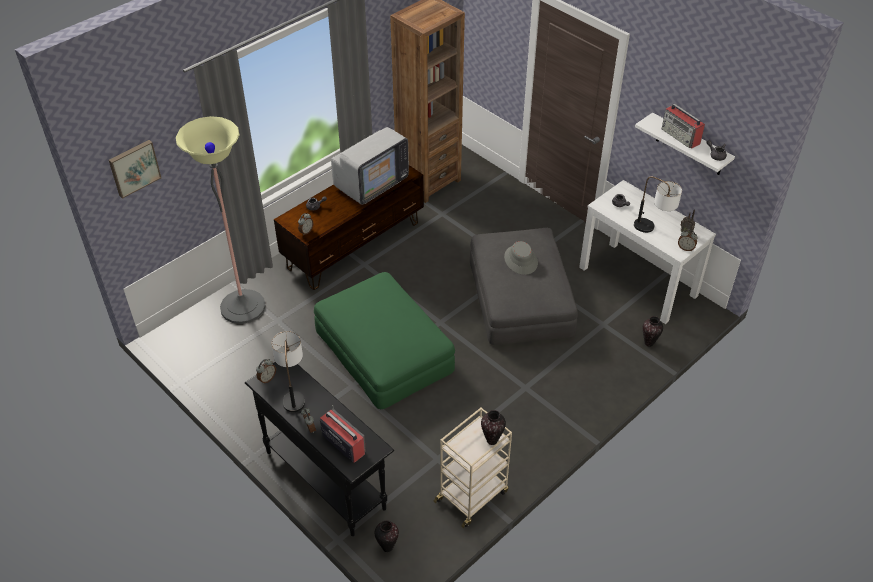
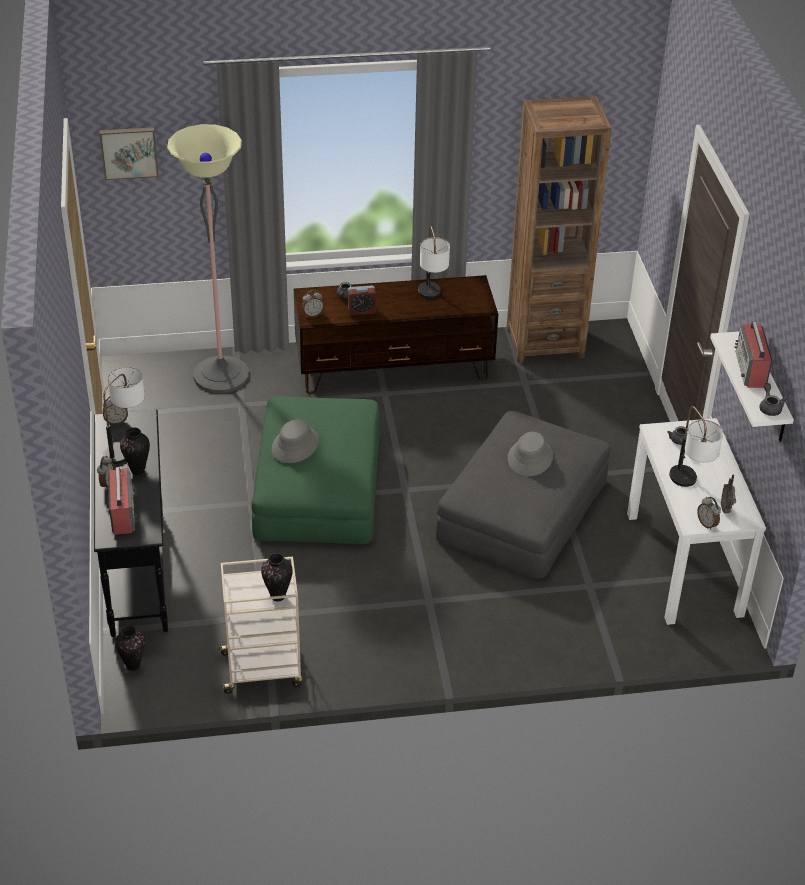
camera: 35 degrees right, 5 degrees down
television [331,127,409,205] -> table lamp [418,226,450,299]
vase [643,316,663,347] -> vase moved to [120,428,150,475]
none -> grey hat [272,419,319,463]
none -> alarm clock [348,286,376,315]

